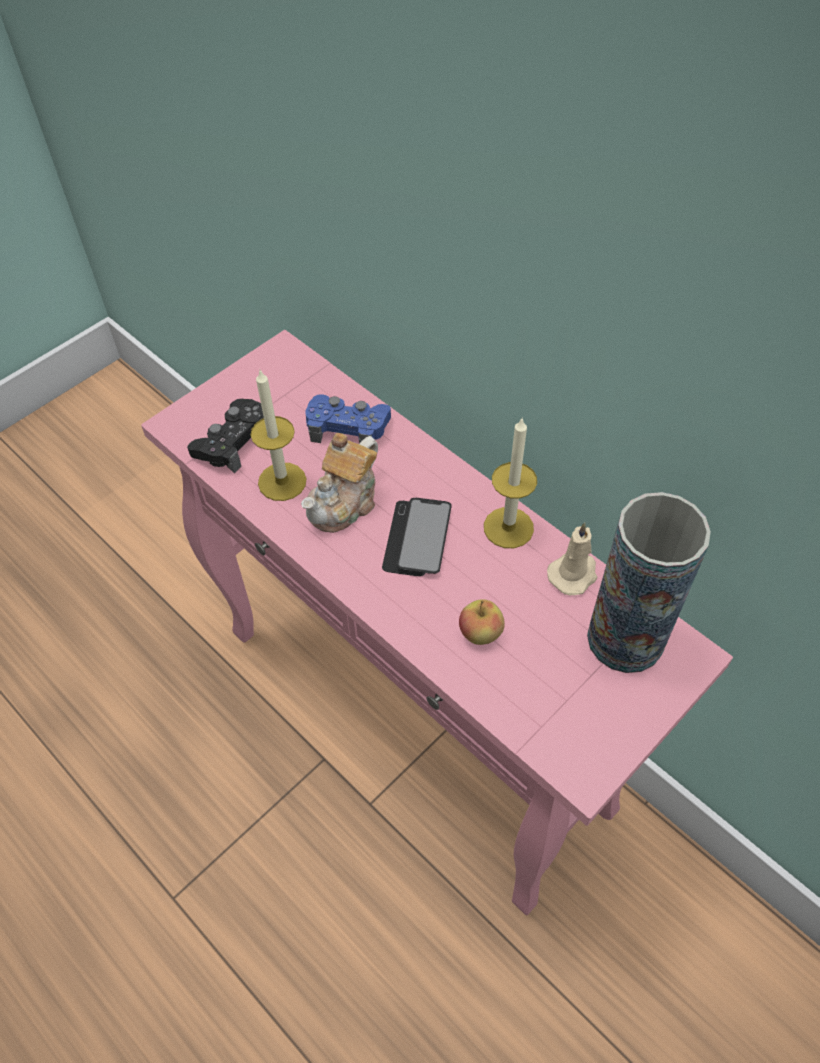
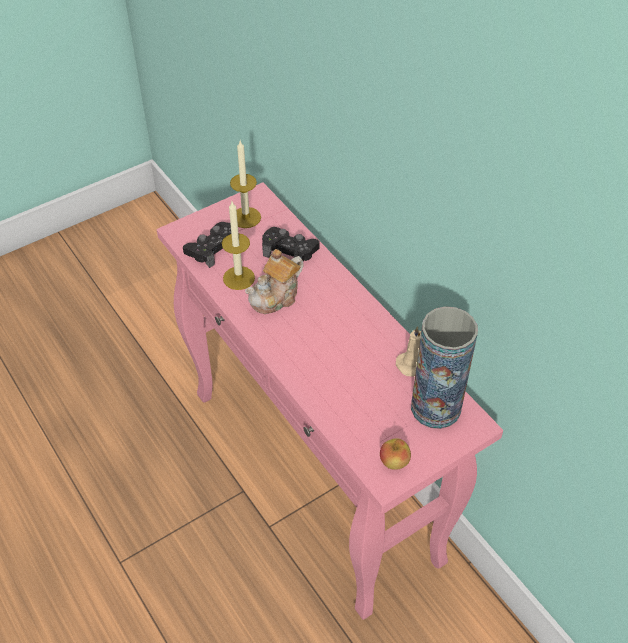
camera: 10 degrees right, 5 degrees down
blue game controller [305,394,391,443] -> black game controller [262,227,319,261]
phone [382,498,452,576] -> none
apple [459,599,505,645] -> apple moved to [380,438,411,470]
candle [484,417,537,548] -> candle moved to [230,141,261,228]

